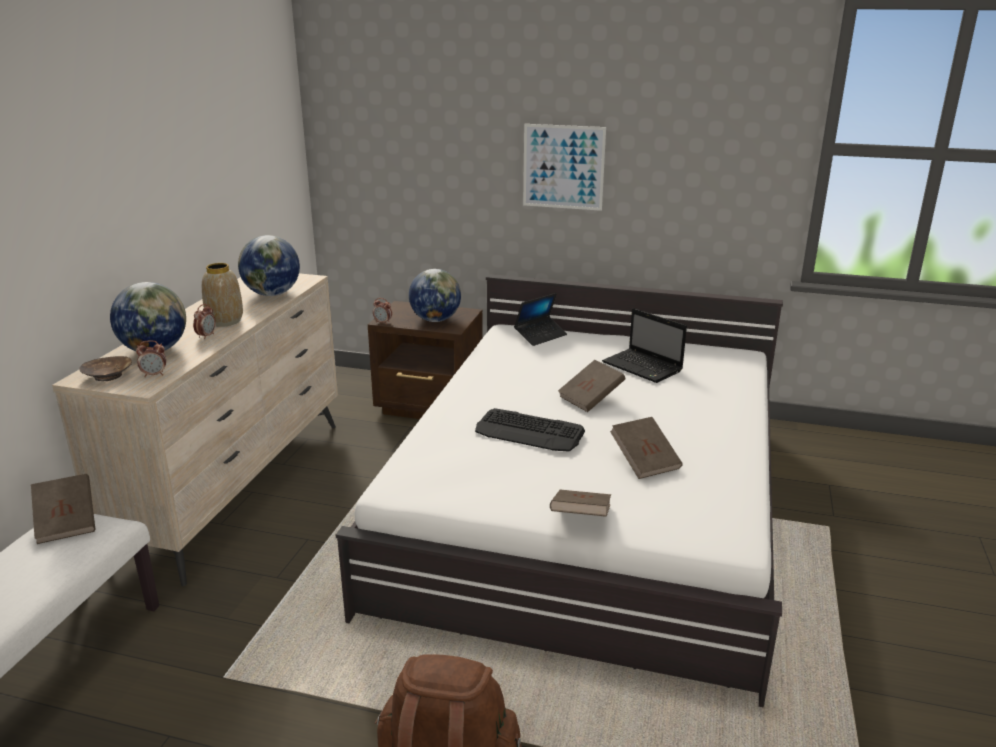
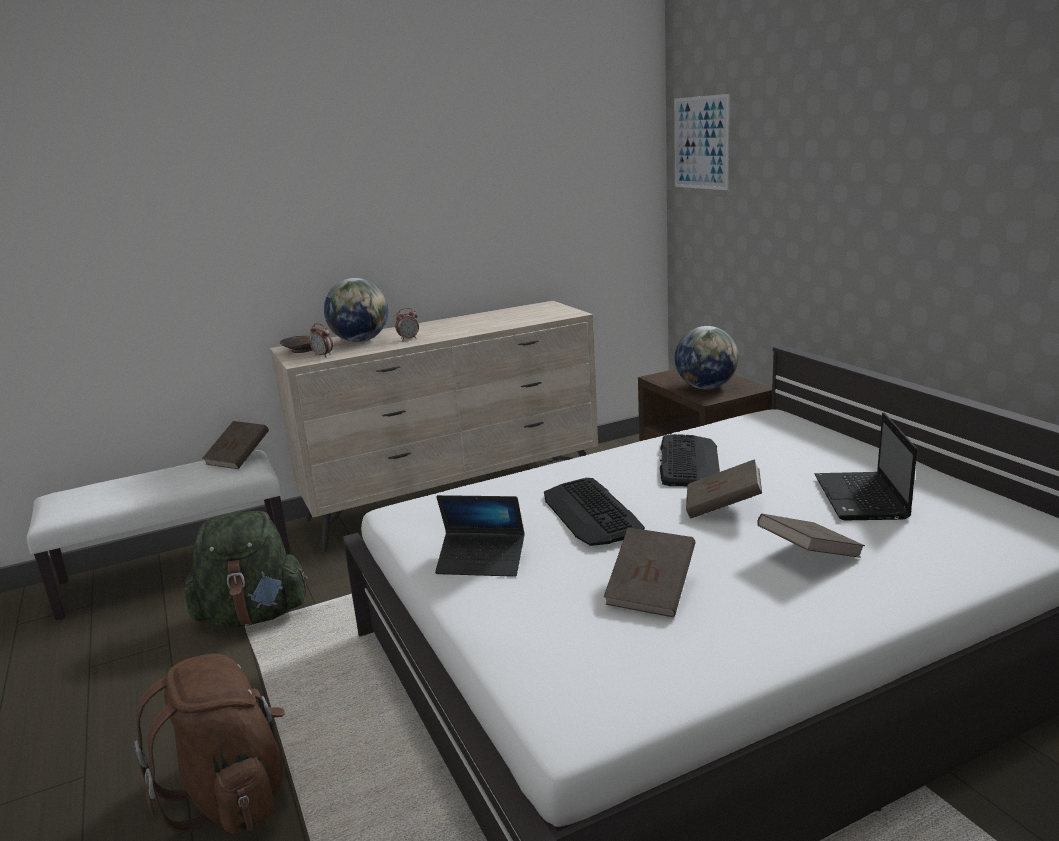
camera: 50 degrees right, 5 degrees down
vase [202,263,243,327] -> none
globe [238,235,300,296] -> none
alarm clock [373,298,392,324] -> none
laptop [514,293,567,346] -> laptop moved to [435,495,524,577]
picture [523,124,606,211] -> picture moved to [674,94,730,190]
brown book [550,490,611,517] -> brown book moved to [757,514,865,558]
none -> green backpack [185,511,308,627]
none -> keyboard [660,434,720,486]

